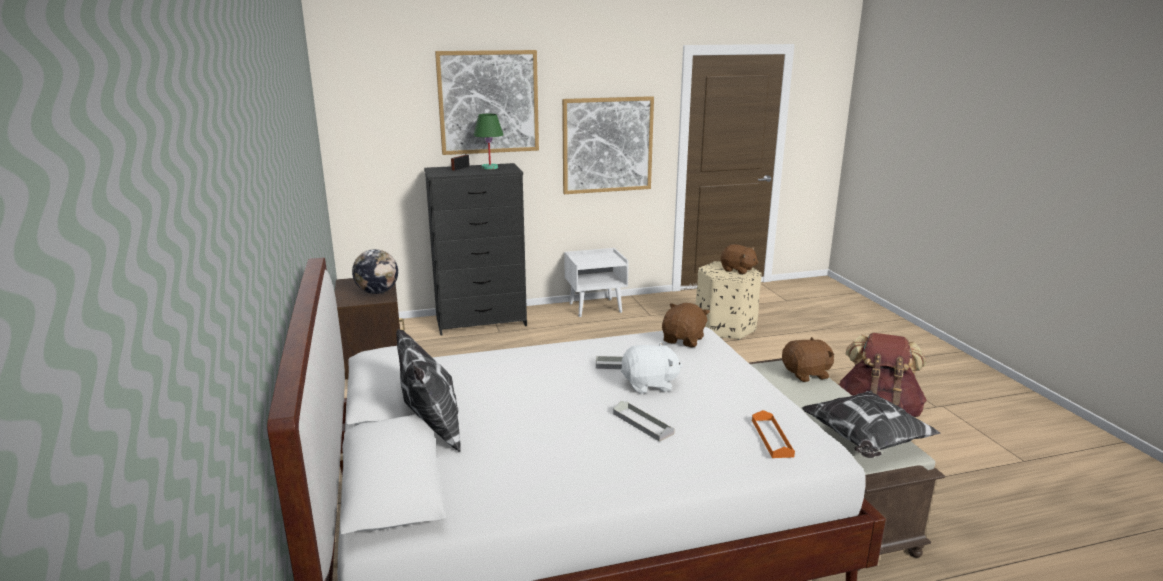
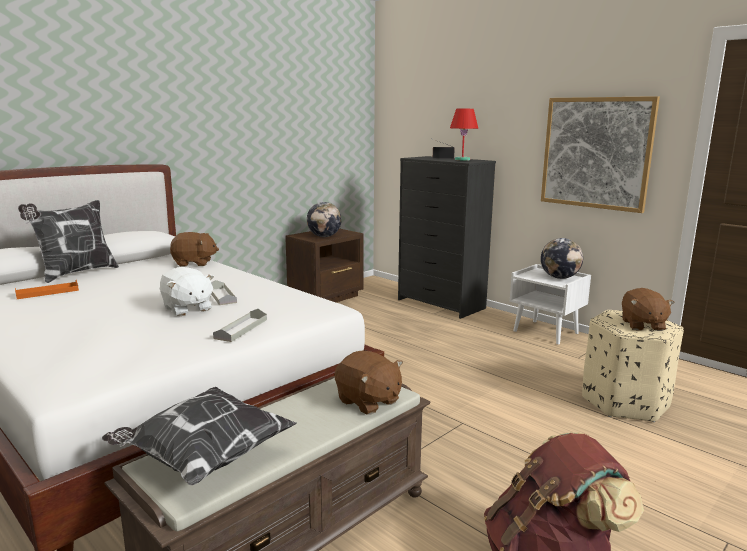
camera: 60 degrees right, 5 degrees down
picture [435,50,539,155] -> none
green table lamp [473,114,504,170] -> red table lamp [450,109,478,161]
grey tray [613,401,675,442] -> grey tray moved to [213,309,267,342]
brown plush toy [662,303,710,347] -> brown plush toy moved to [170,232,219,266]
orange tray [752,410,795,458] -> orange tray moved to [15,280,79,299]
none -> globe [541,238,583,279]

